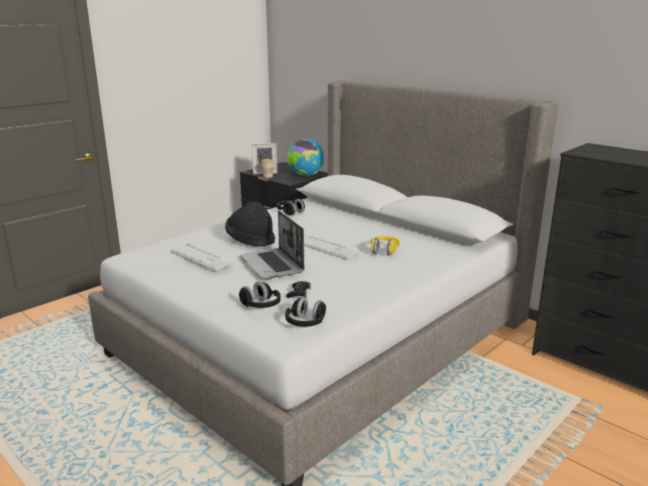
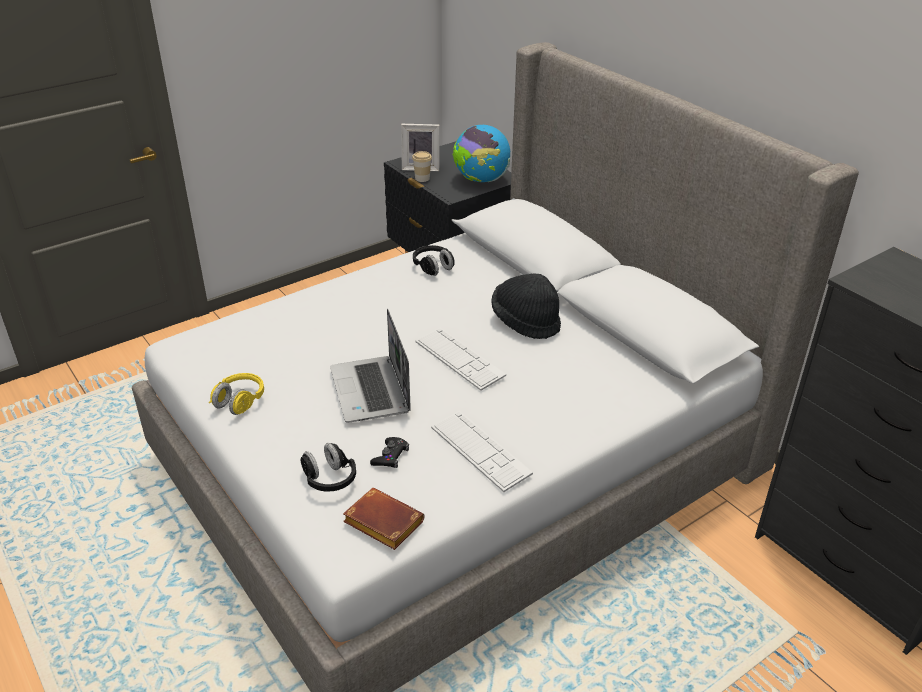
camera: 10 degrees right, 15 degrees up
keyboard [170,243,234,271] -> keyboard moved to [431,411,533,492]
black hat [225,202,275,247] -> black hat moved to [491,274,561,339]
black headphones [285,297,326,327] -> brown book [343,488,424,550]
yellow headphones [371,236,400,256] -> yellow headphones moved to [209,373,264,415]

